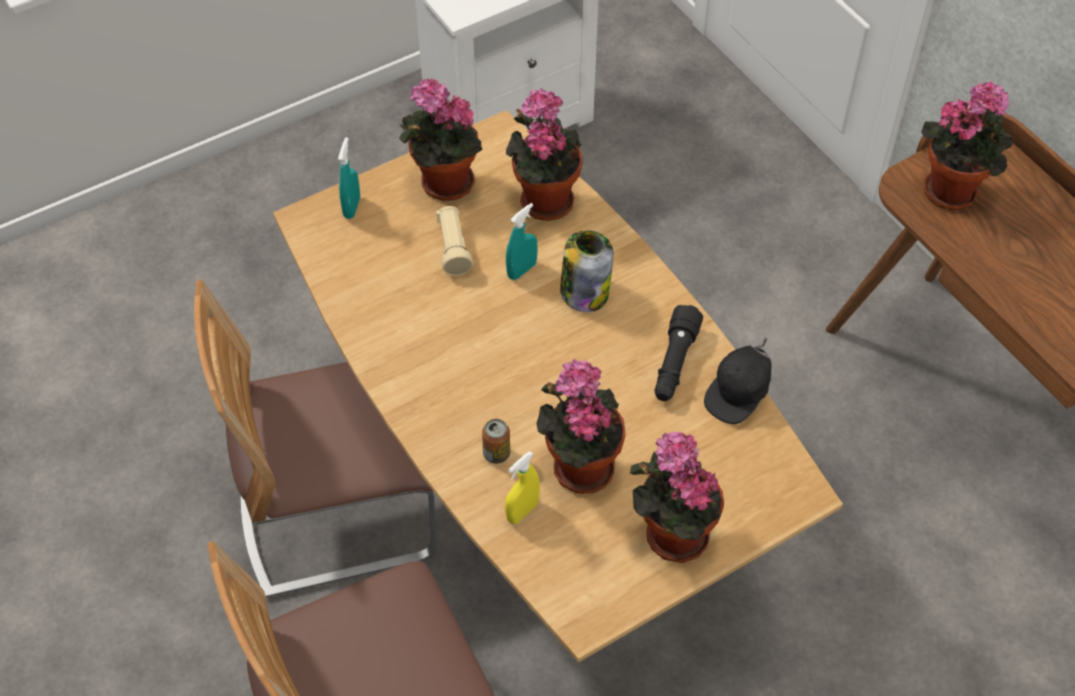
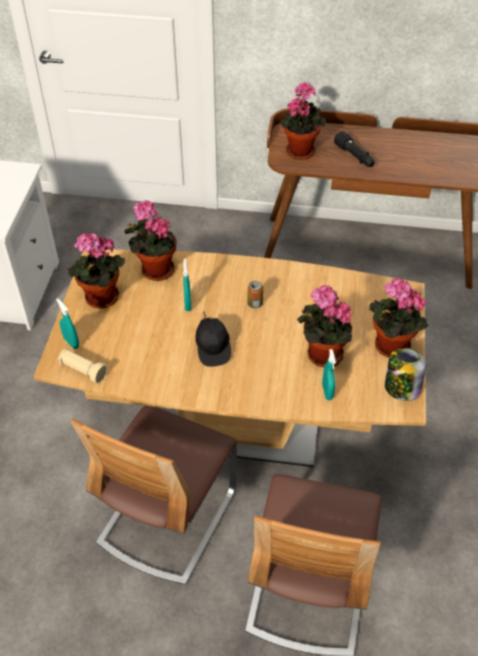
camera: 50 degrees left, 5 degrees down
beige flashlight [436,206,473,276] -> beige flashlight moved to [58,349,107,383]
can [482,419,510,464] -> can moved to [247,281,263,308]
yellow spray bottle [505,451,540,524] -> turquoise spray bottle [322,349,336,400]
jar [560,230,613,312] -> jar moved to [385,348,426,401]
black flashlight [654,305,703,401] -> black flashlight moved to [334,131,375,167]
black cap [704,337,771,424] -> black cap moved to [195,311,231,367]

